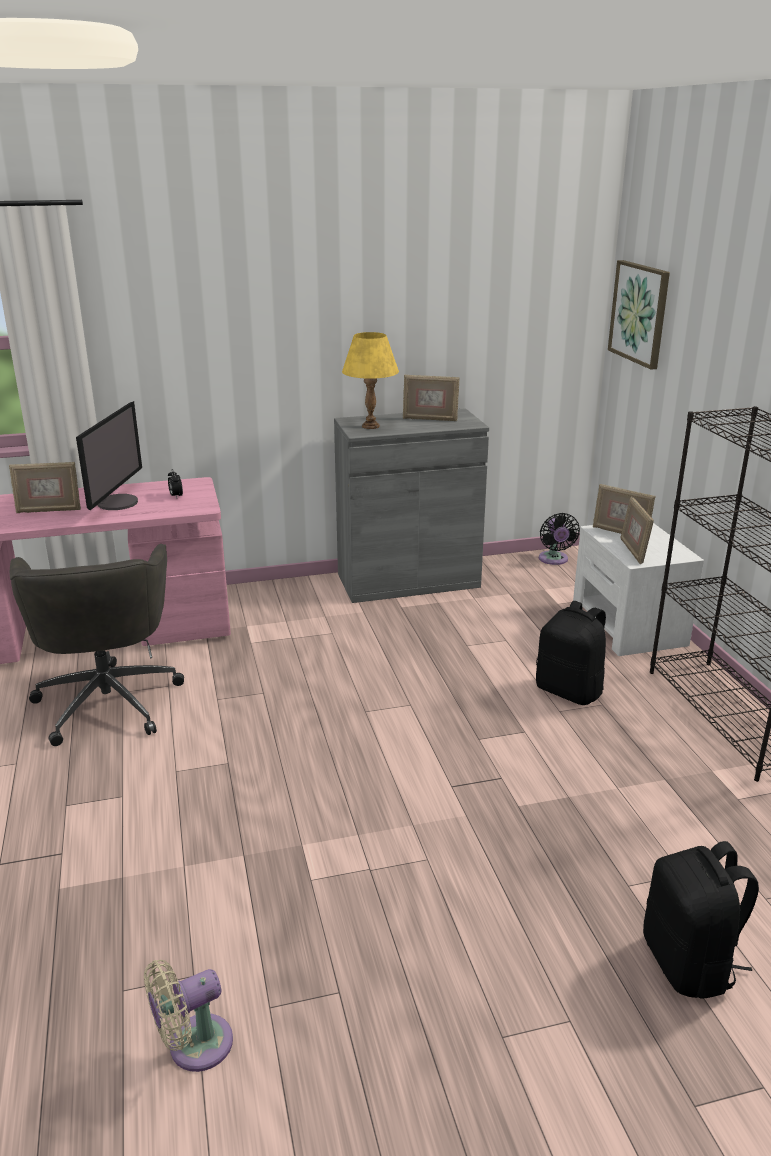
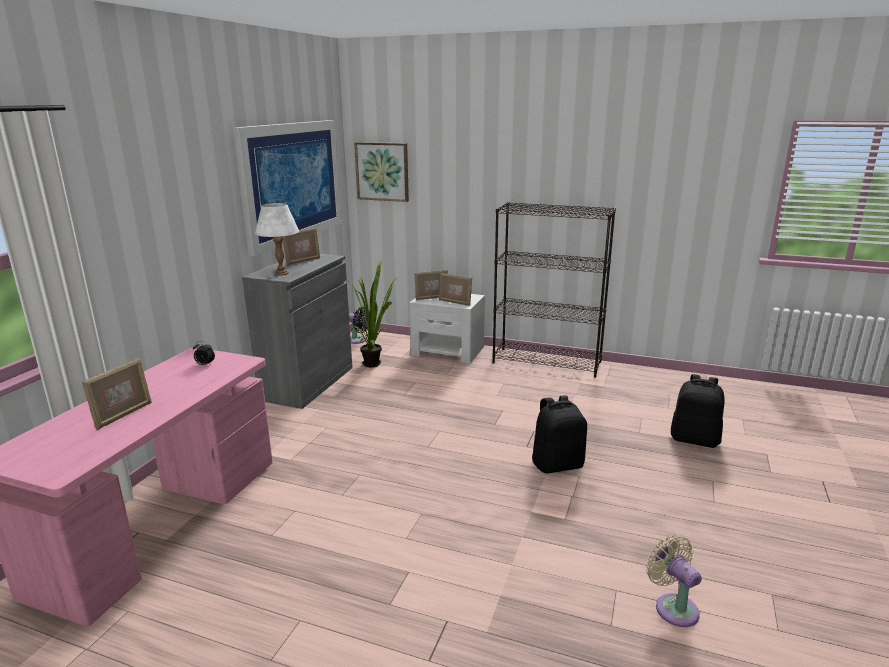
camera: 55 degrees left, 5 degrees down
grey office chair [10,544,184,746] -> none
monitor [76,401,142,510] -> none
beige fan [144,960,233,1072] -> beige fan turned 150 degrees clockwise [646,535,702,627]
yellow table lamp [342,332,399,429] -> white table lamp [255,203,299,276]
black backpack [536,601,606,705] -> black backpack moved to [532,395,587,473]
none -> picture [233,120,342,256]
none -> potted plant [346,260,397,367]

